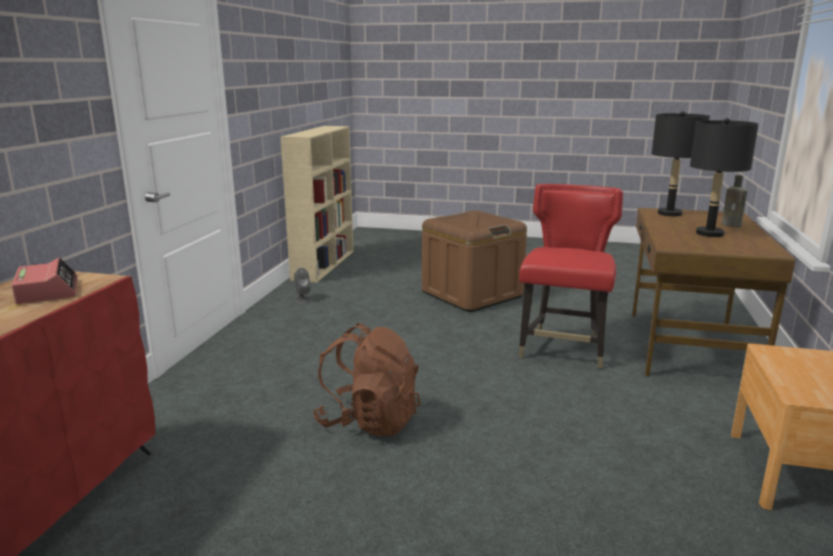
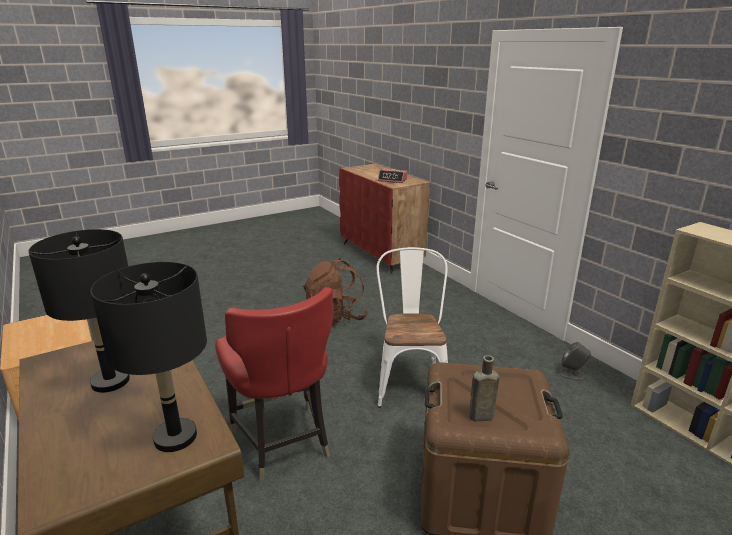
camera: 135 degrees right, 5 degrees up
brown bottle [722,175,747,228] -> brown bottle moved to [469,355,499,421]
none -> white chair [377,247,448,408]

